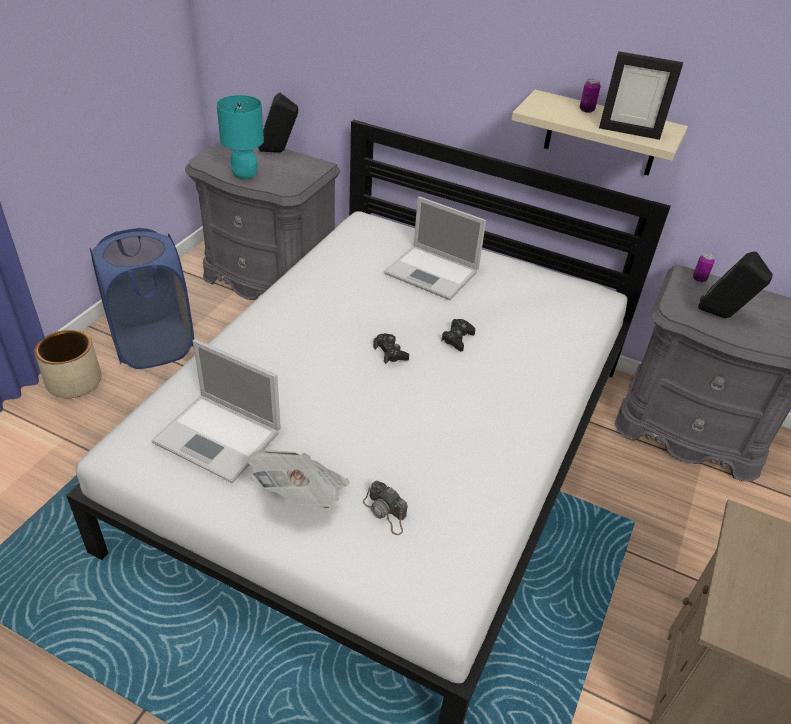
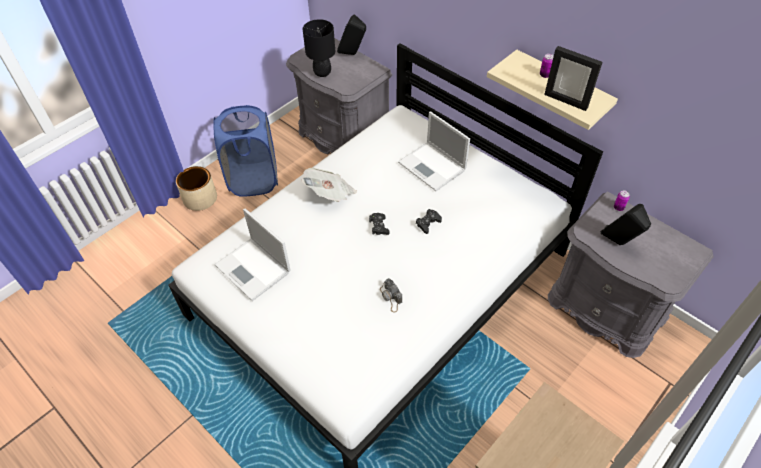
camera: 20 degrees right, 10 degrees up
turquoise table lamp [217,95,264,179] -> black table lamp [303,19,335,77]
newspaper [248,450,350,509] -> newspaper moved to [301,167,357,202]
camera [363,481,408,535] -> camera moved to [380,278,402,313]

